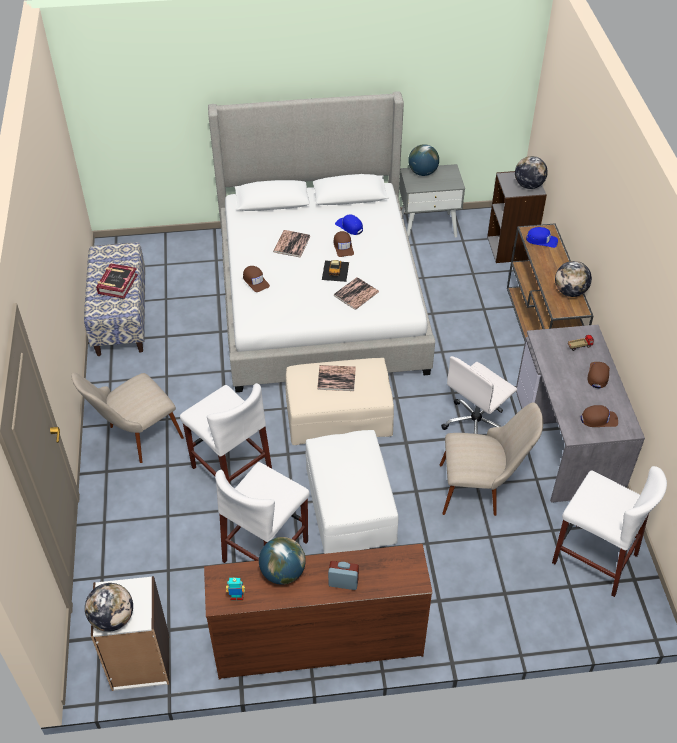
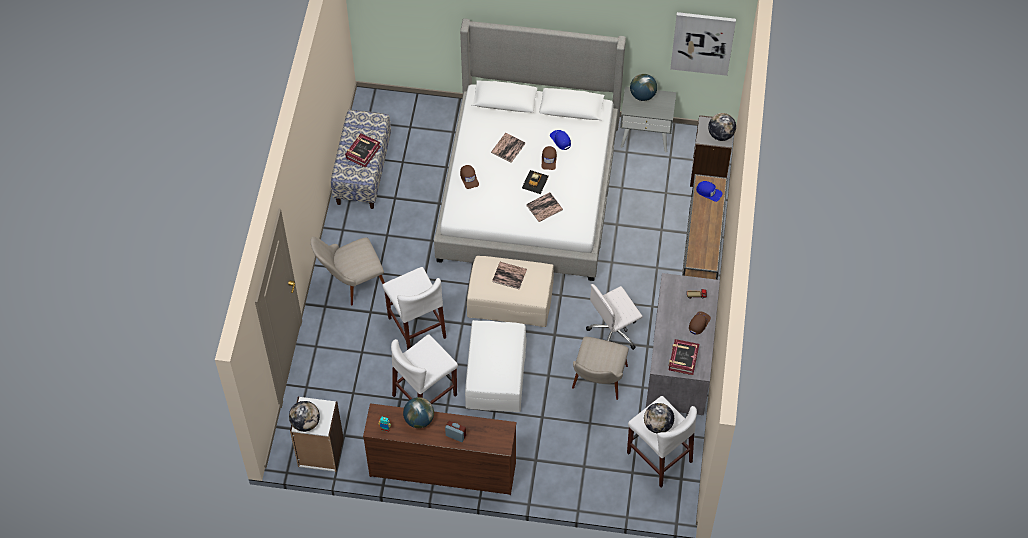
camera: 15 degrees right, 10 degrees up
beige chair [440,402,543,516] -> beige chair turned 90 degrees clockwise [572,337,629,400]
globe [555,261,592,297] -> globe moved to [644,403,674,434]
brown cap [581,405,618,427] -> book [669,339,699,375]
none -> picture [670,12,736,76]

